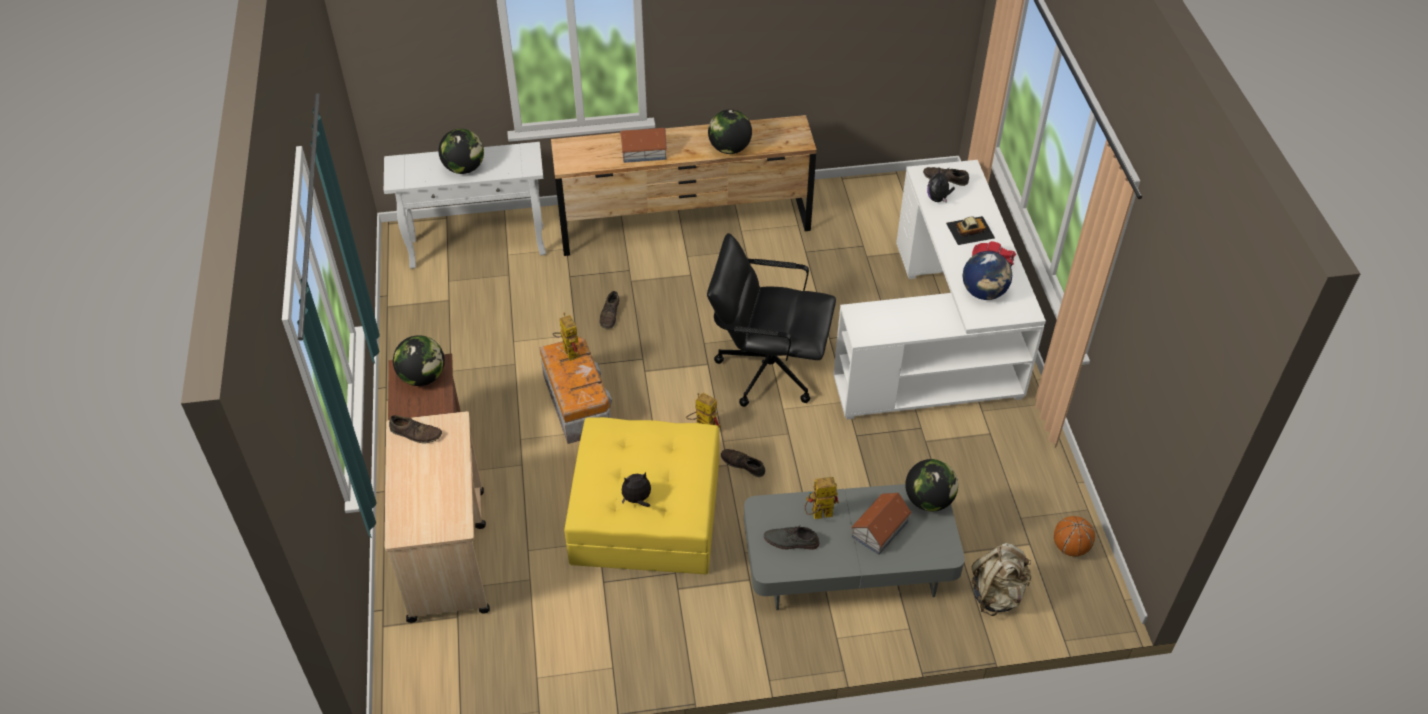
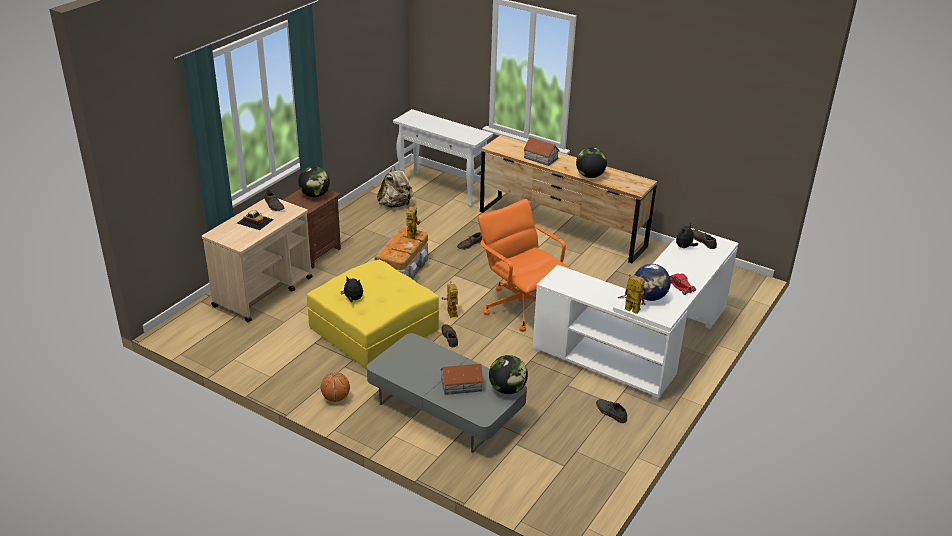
camera: 40 degrees right, 15 degrees down
globe [439,129,484,174] -> none
black office chair [707,233,836,407] -> orange office chair [478,199,572,332]
grey shoe [764,526,820,550] -> grey shoe moved to [596,399,627,423]
toy robot [805,477,839,519] -> toy robot moved to [618,274,645,314]
toy car [946,216,995,245] -> toy car moved to [237,210,274,230]
beige backpack [972,543,1031,616] -> beige backpack moved to [377,166,414,208]
basketball [1054,516,1095,557] -> basketball moved to [320,372,350,402]

